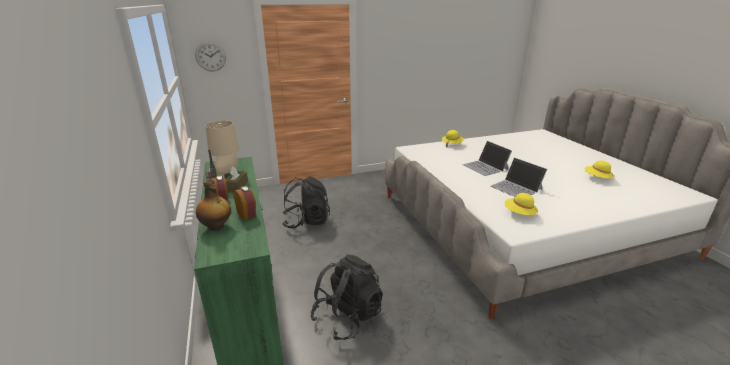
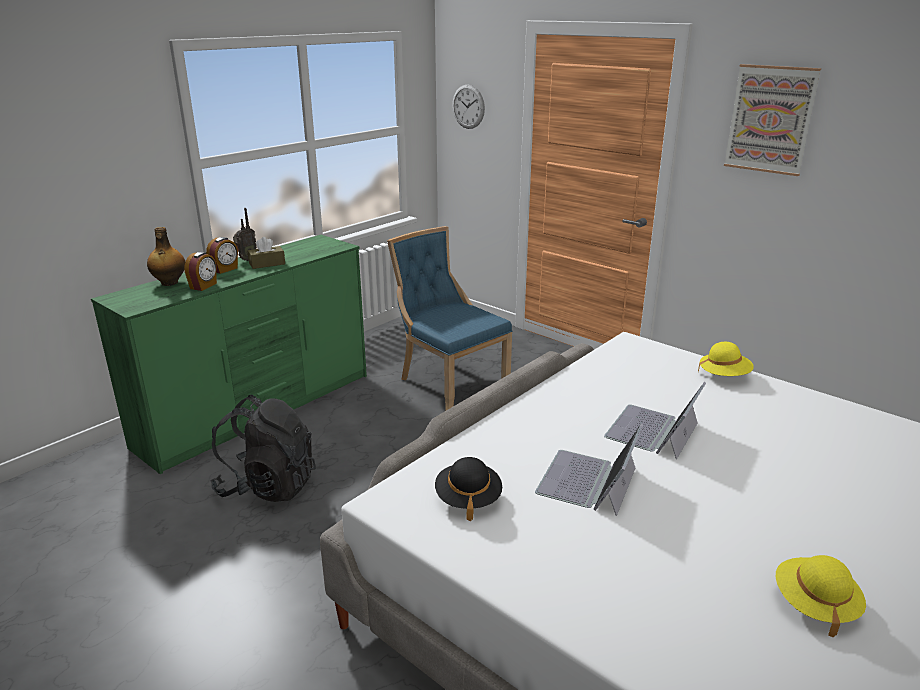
camera: 60 degrees right, 0 degrees up
beige table lamp [206,121,239,177] -> none
black backpack [282,176,330,229] -> blue chair [387,226,512,410]
yellow hat [505,193,538,218] -> black hat [435,457,502,521]
none -> picture [724,64,821,176]

